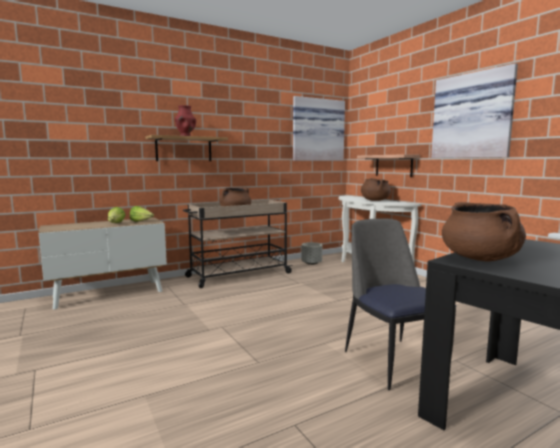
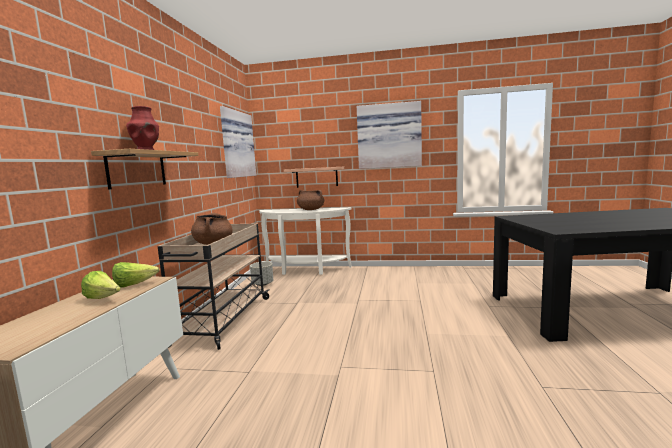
camera: 50 degrees left, 0 degrees up
chair [345,218,456,390] -> none
brown cooking pot [442,202,526,262] -> none

